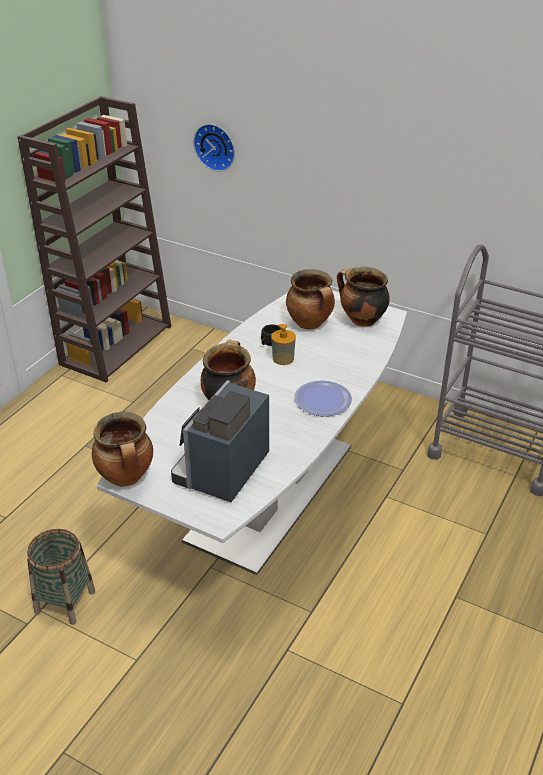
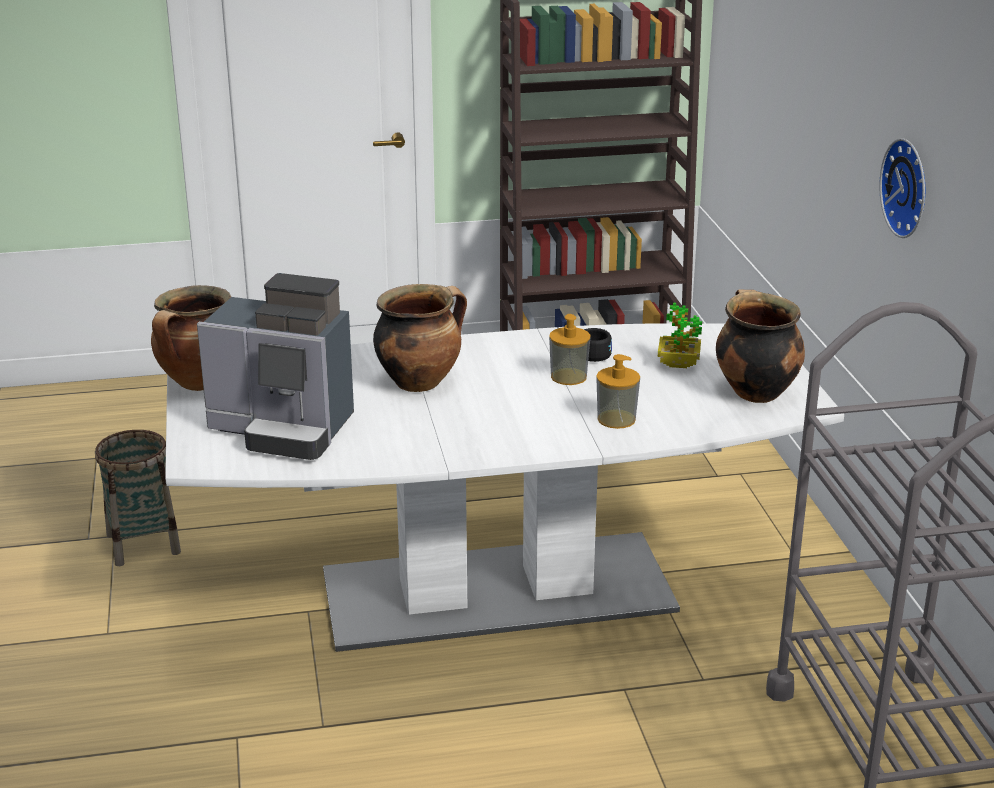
camera: 50 degrees right, 10 degrees down
coffee machine [171,380,269,502] -> coffee machine turned 150 degrees counterclockwise [197,273,354,460]
wall clock [193,124,235,171] -> wall clock moved to [879,138,925,238]
cooking pot [286,269,335,330] -> potted plant [658,303,702,368]
plate [294,381,352,417] -> none
none -> soap dispenser [596,354,640,429]

